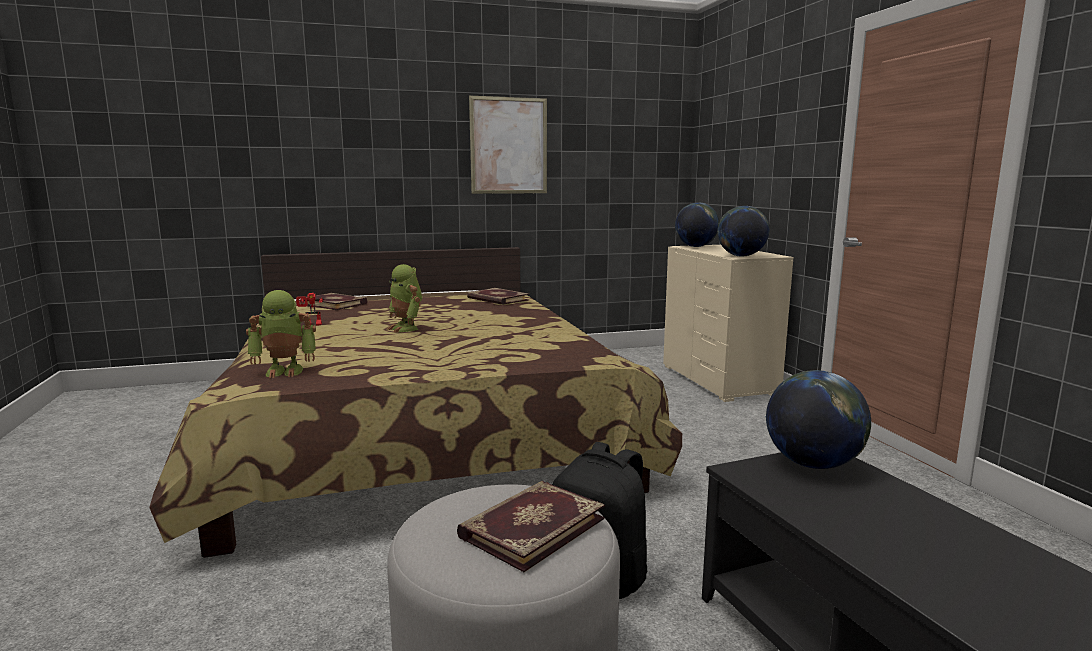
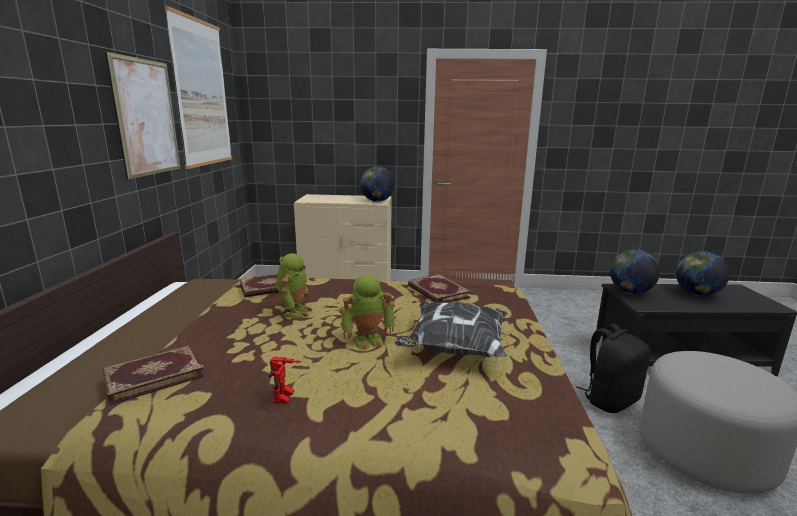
camera: 70 degrees left, 5 degrees up
toy robot [246,290,316,378] -> toy robot moved to [276,253,312,318]
book [457,481,605,572] -> book moved to [408,274,471,302]
globe [675,202,719,247] -> globe moved to [676,251,729,296]
none -> picture [164,6,232,169]
none -> pillow [395,302,508,357]

